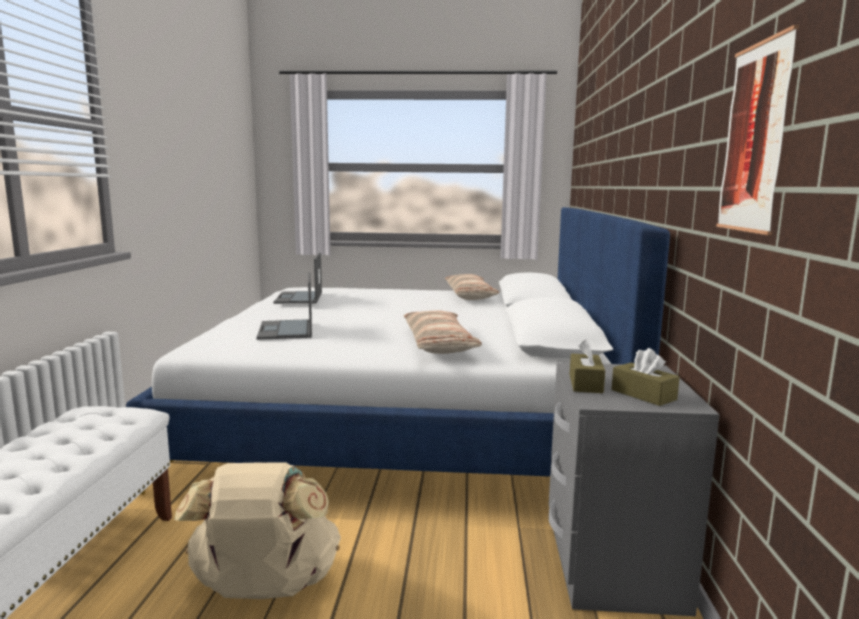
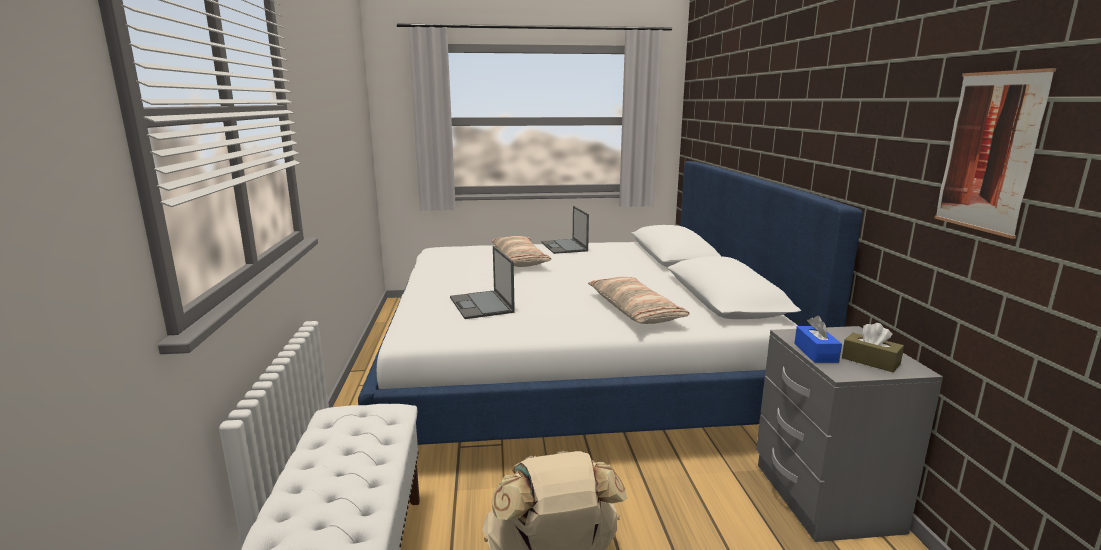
camera: 10 degrees left, 5 degrees up
laptop [274,253,322,304] -> laptop moved to [541,206,589,254]
pillow [445,274,499,300] -> pillow moved to [491,236,551,267]
brown tissue box [570,339,605,393] -> blue tissue box [794,316,842,363]

